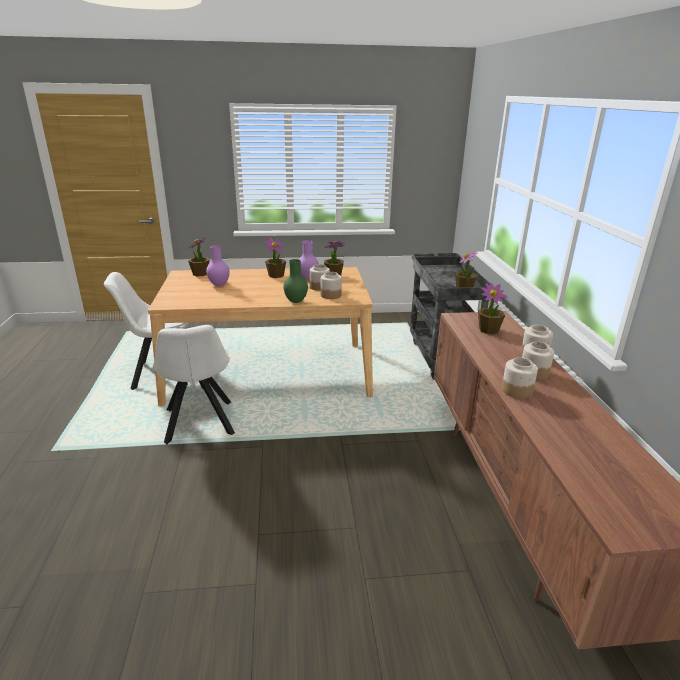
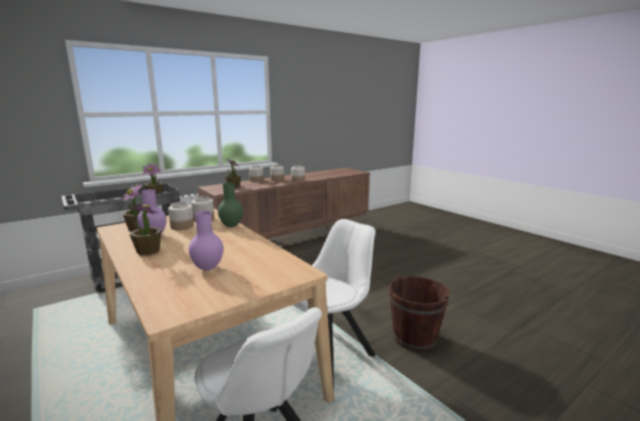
camera: 120 degrees left, 10 degrees down
potted plant [188,238,210,276] -> none
none -> brown bucket [389,276,450,351]

